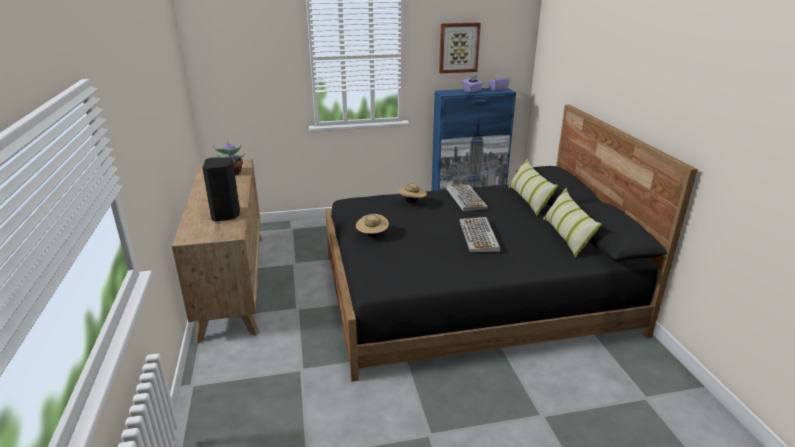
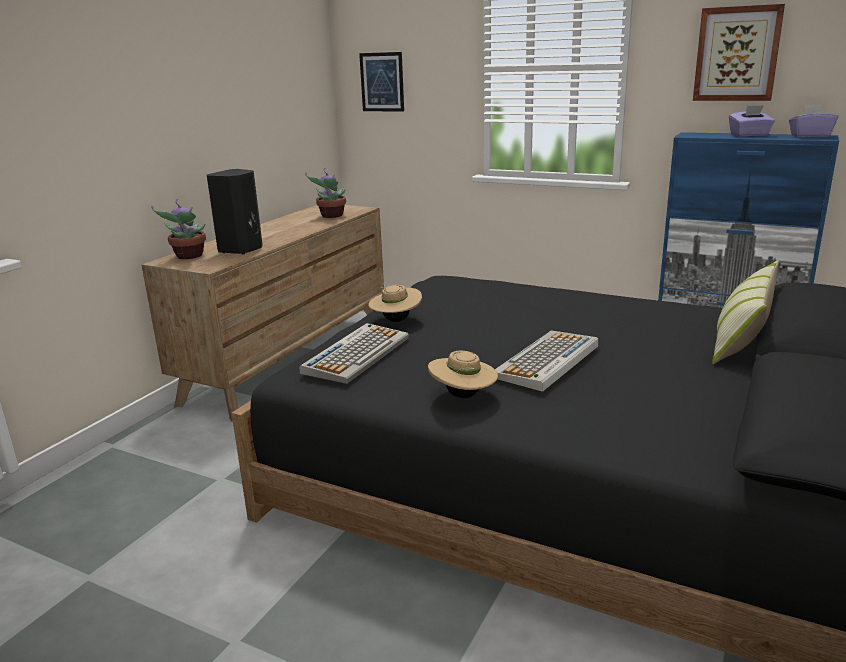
camera: 40 degrees right, 5 degrees down
beige hat [397,184,427,203] -> beige hat moved to [428,350,498,398]
keyboard [446,184,489,212] -> keyboard moved to [299,323,409,384]
pillow [543,188,602,258] -> none
none -> potted plant [151,199,206,259]
none -> picture [359,52,404,112]

